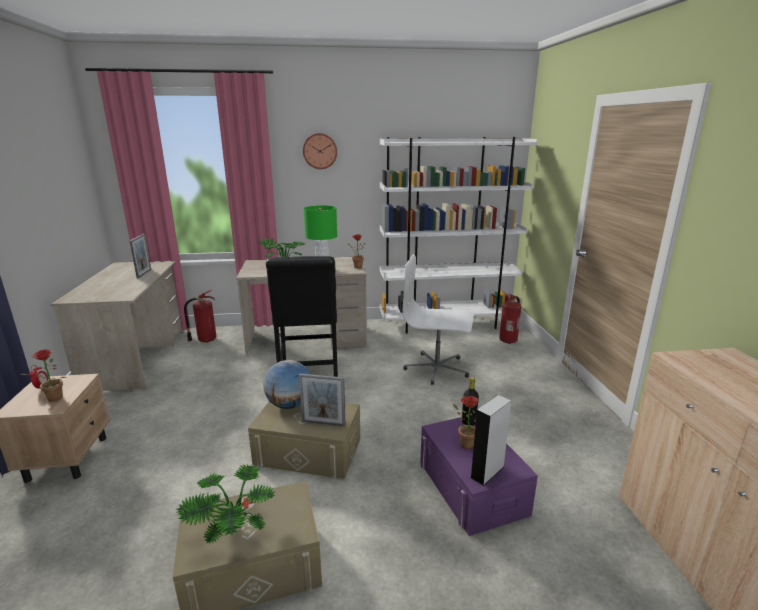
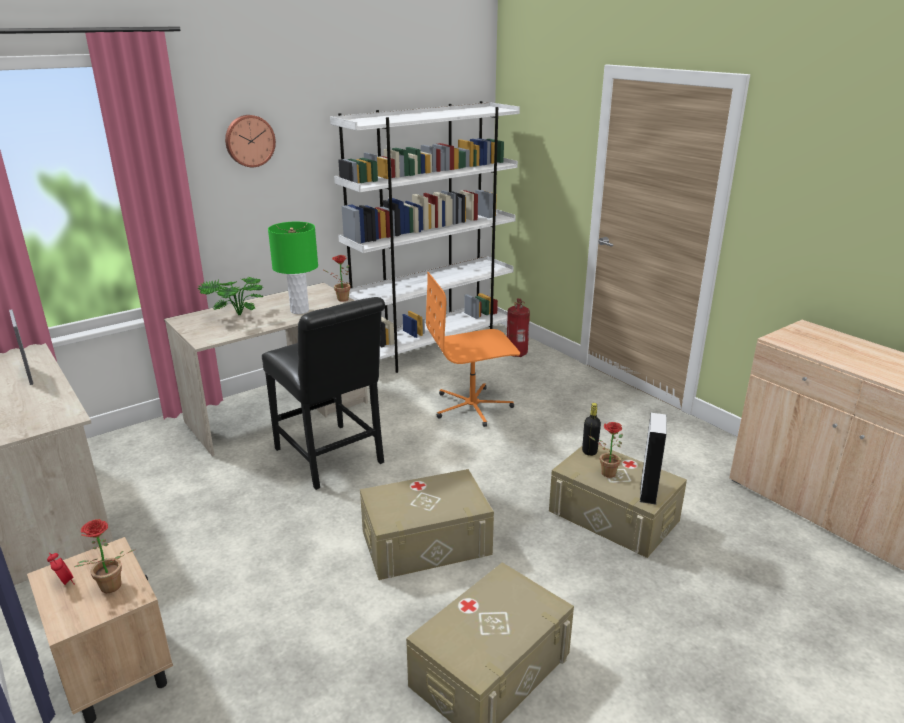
camera: 30 degrees left, 5 degrees up
potted plant [176,464,275,545] -> none
fire extinguisher [184,290,216,343] -> none
globe [263,360,310,409] -> none
picture frame [299,374,345,426] -> none
white office chair [402,254,474,385] -> orange office chair [426,272,520,427]
purple storage box [420,417,538,536] -> beige storage box [549,445,687,558]

